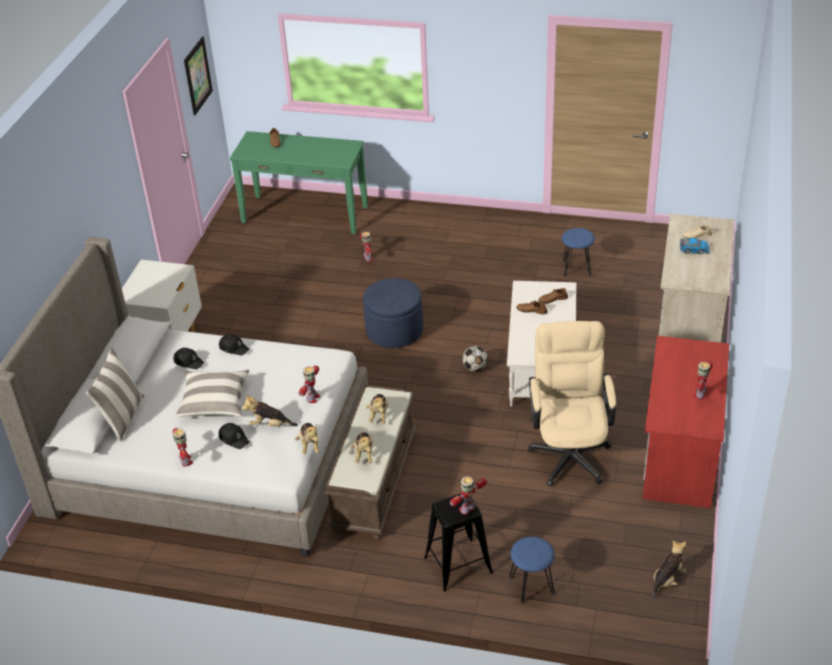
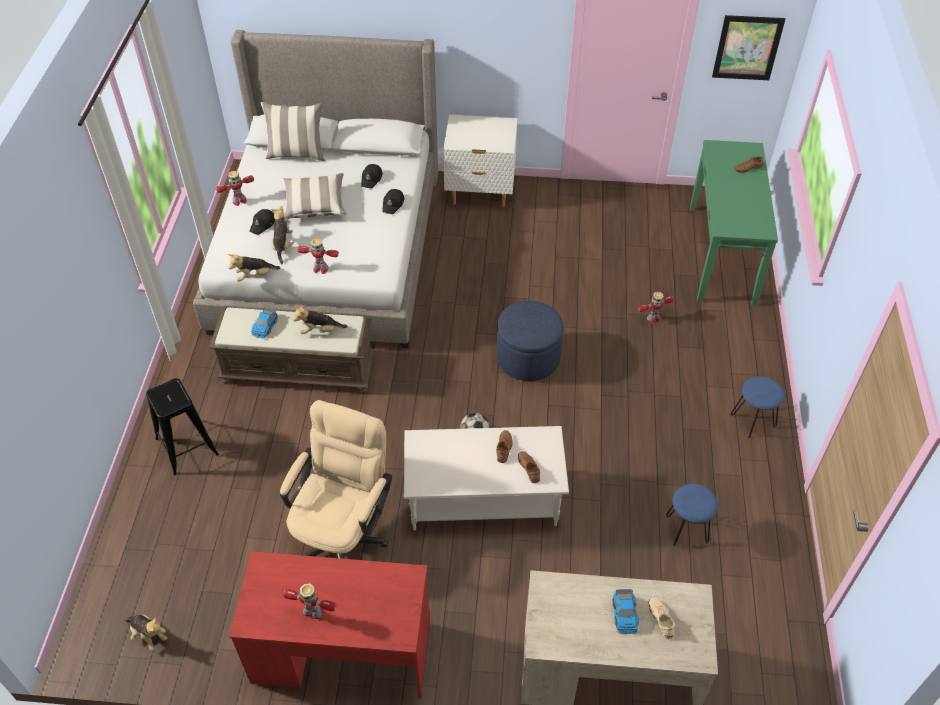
camera: 80 degrees right, 10 degrees up
plush toy [350,432,373,463] -> toy car [251,307,278,338]
toy robot [450,476,487,515] -> none
blue stool [509,537,555,604] -> blue stool moved to [731,376,784,438]
beige office chair [528,321,616,487] -> beige office chair turned 60 degrees counterclockwise [280,400,392,559]

